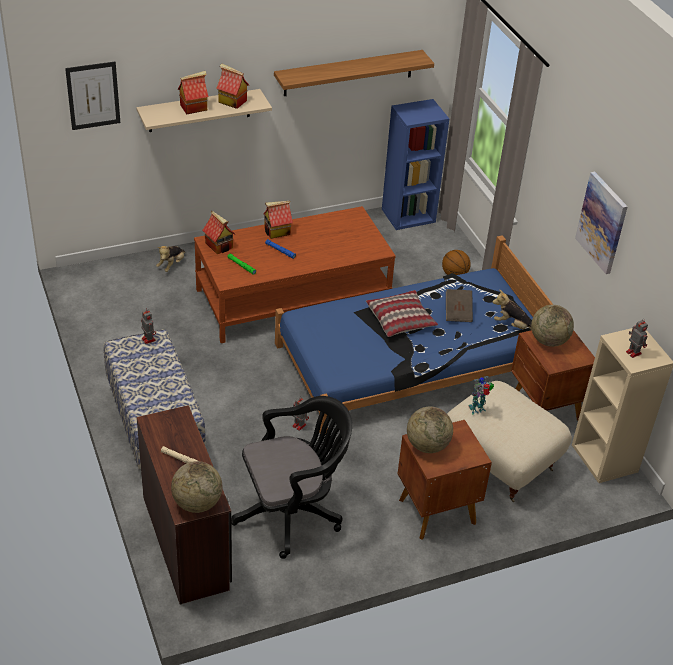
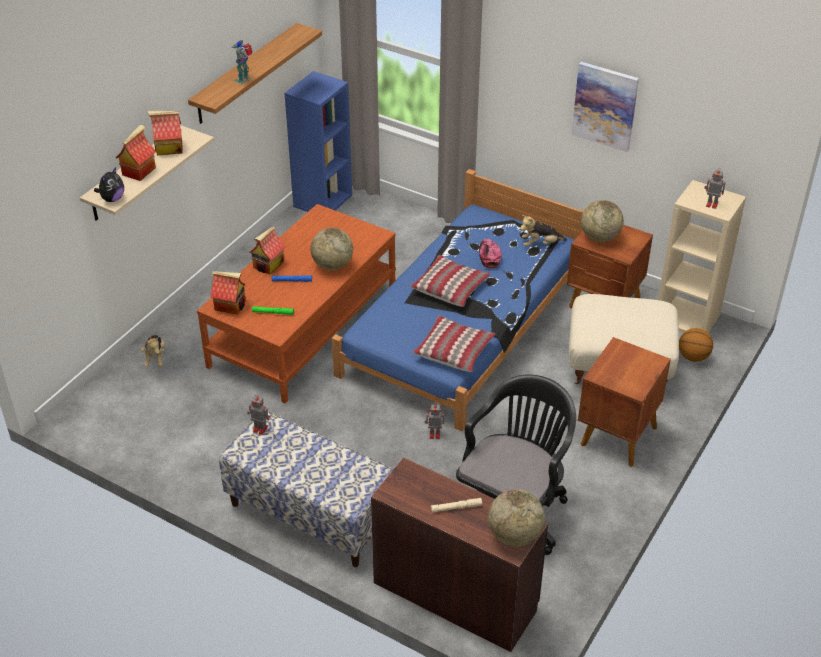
camera: 35 degrees left, 0 degrees up
picture [65,62,120,130] -> none
globe [407,407,453,453] -> globe moved to [311,228,353,271]
basketball [442,250,471,275] -> basketball moved to [679,328,713,362]
brown book [446,289,473,322] -> cap [479,239,502,269]
toy robot [468,376,494,415] -> toy robot moved to [232,40,253,85]
none -> plush toy [94,167,124,202]
none -> pillow [412,316,495,372]

